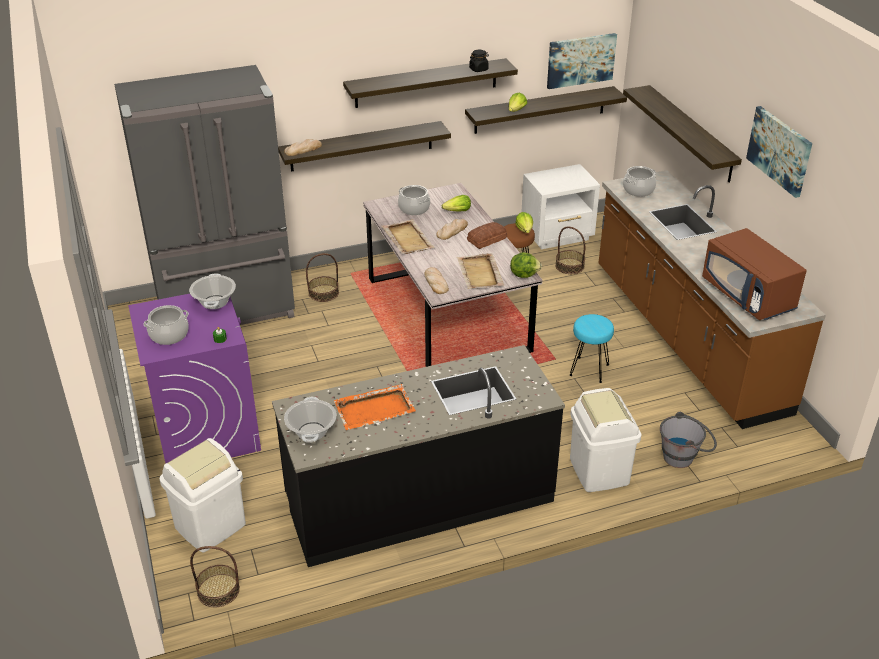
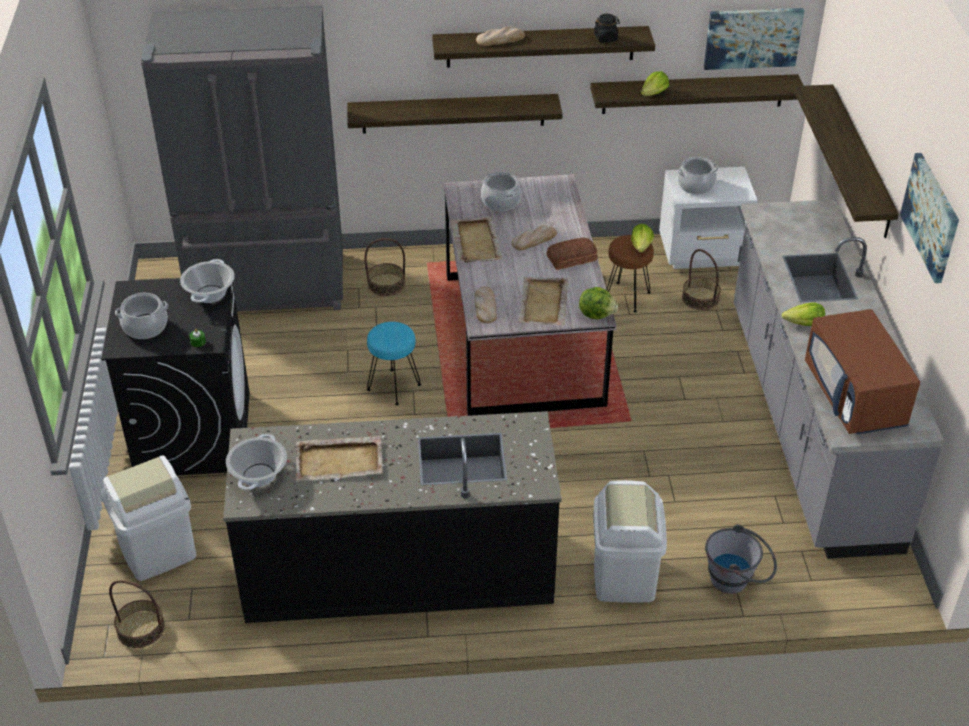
camera: 15 degrees right, 5 degrees up
purple washing machine [128,294,261,463] -> black washing machine [101,278,250,476]
bread [284,139,322,156] -> bread moved to [476,27,525,46]
orange tray [334,384,416,430] -> beige tray [296,436,383,481]
lettuce [442,195,471,212] -> lettuce moved to [782,303,825,326]
turquoise stool [570,314,614,383] -> turquoise stool moved to [367,322,421,405]
brown counter [599,170,826,429] -> grey counter [734,200,944,559]
cooking pot [623,166,656,197] -> cooking pot moved to [677,157,719,195]

